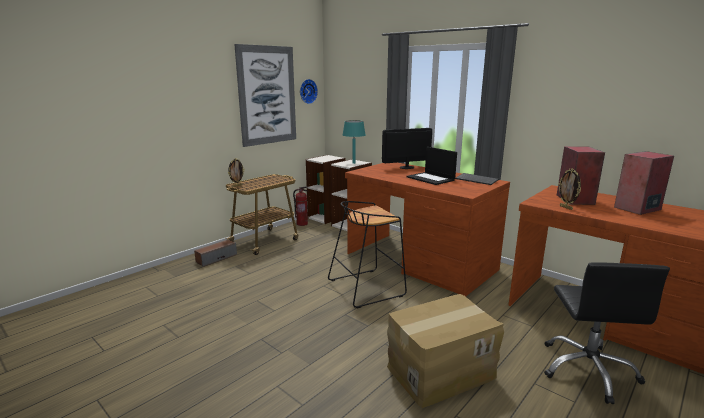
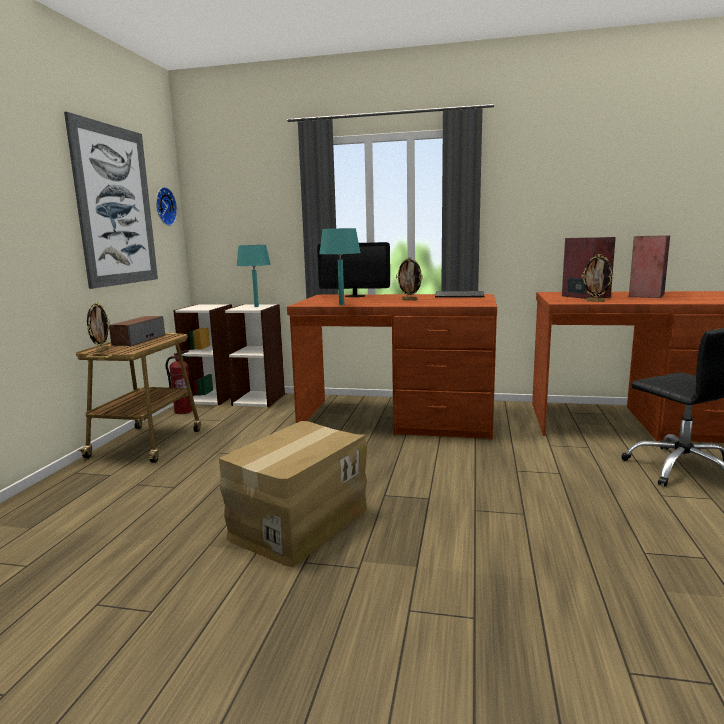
camera: 30 degrees left, 5 degrees down
speaker [194,239,237,267] -> speaker moved to [109,316,165,346]
black stool [328,201,407,309] -> none
monitor [382,128,432,169] -> monitor turned 120 degrees counterclockwise [317,242,390,297]
cardboard box [387,294,504,408] -> cardboard box moved to [219,421,367,567]
laptop [406,147,457,185] -> picture frame [396,257,423,300]
none -> turquoise table lamp [319,228,361,305]

